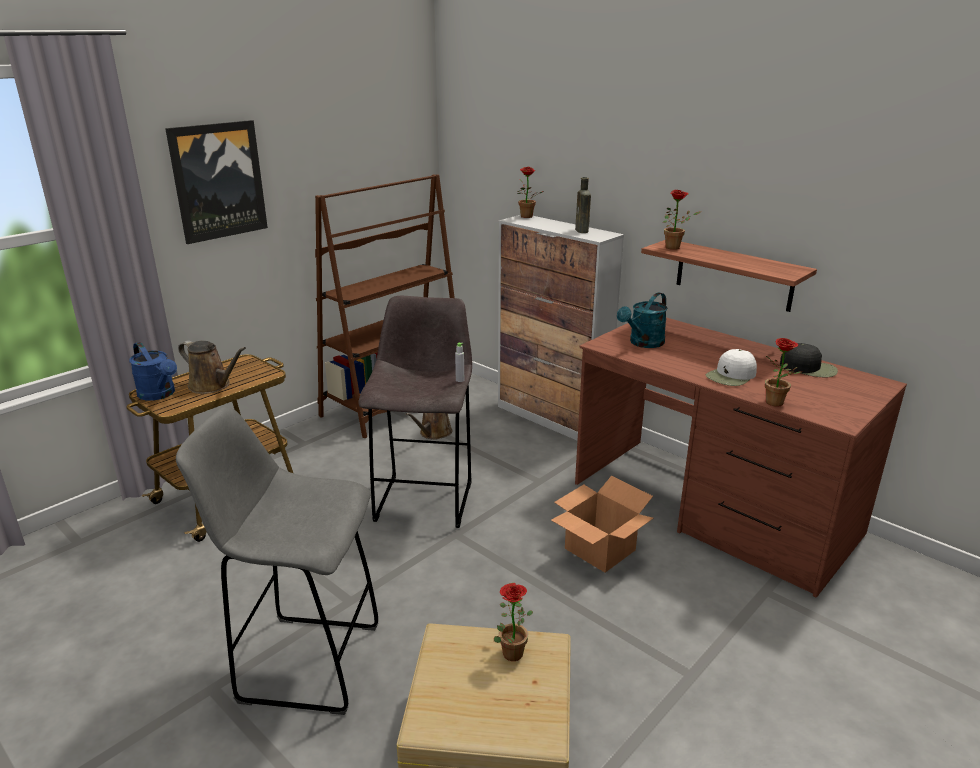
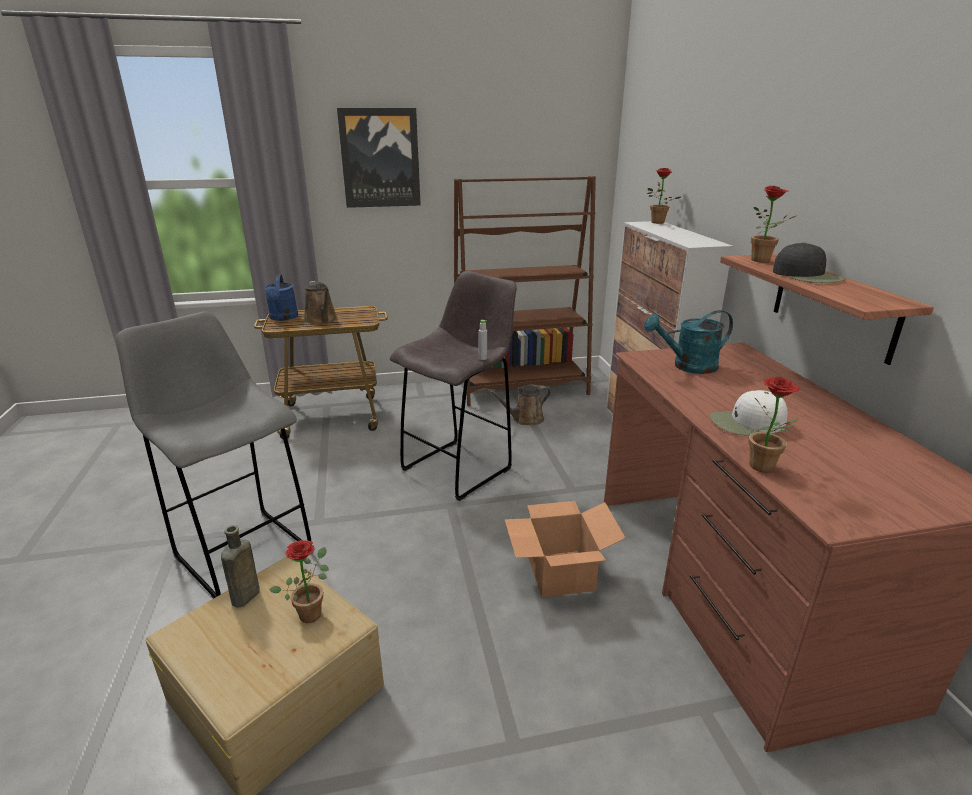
camera: 35 degrees right, 0 degrees up
brown bottle [575,177,591,233] -> brown bottle moved to [221,525,260,608]
black cap [780,343,838,377] -> black cap moved to [773,242,846,283]

